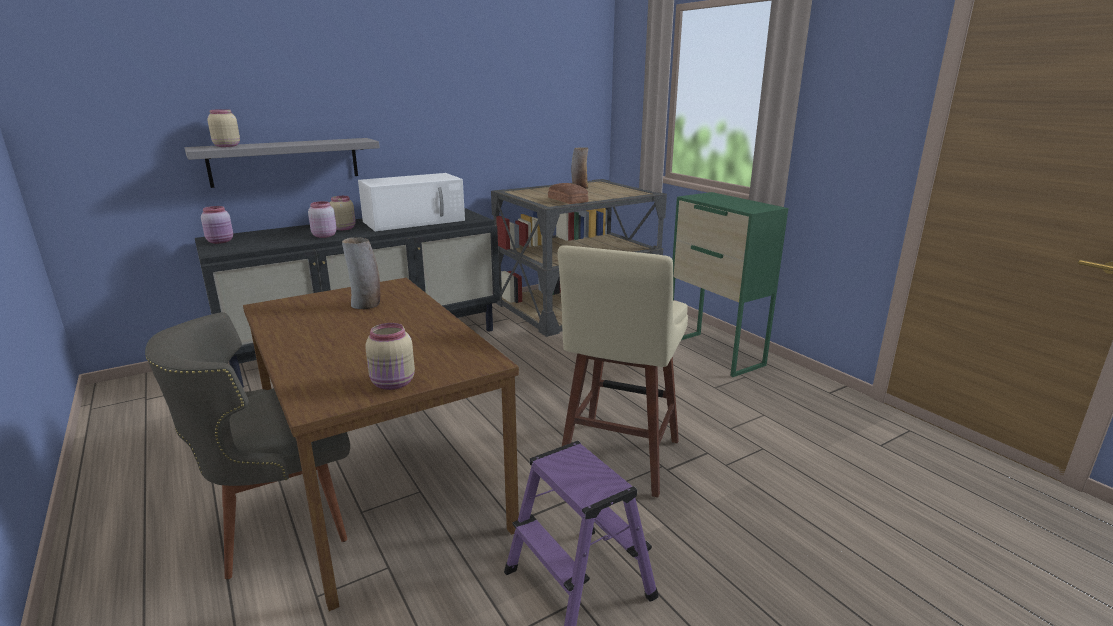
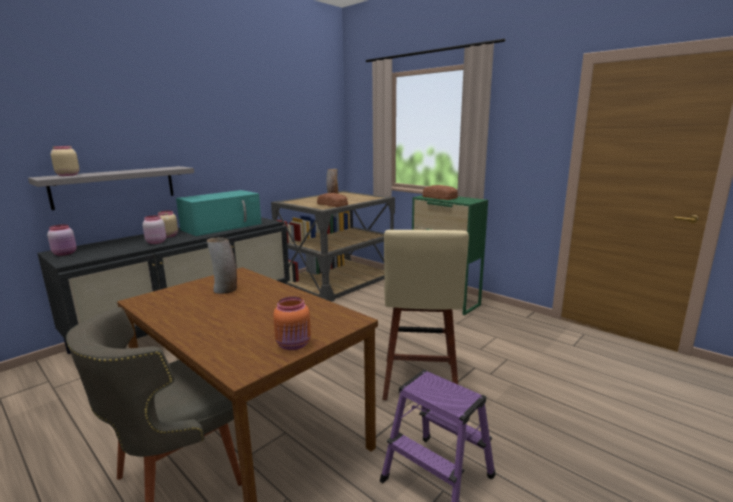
camera: 15 degrees left, 5 degrees down
white microwave [358,173,465,231] -> turquoise microwave [176,190,262,236]
beige jar [365,323,415,390] -> orange jar [273,297,311,350]
none -> bread [422,185,458,200]

